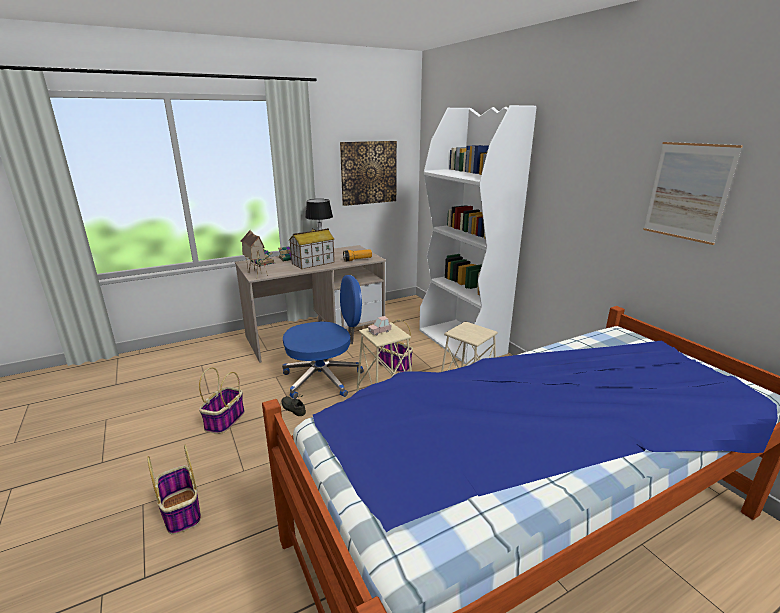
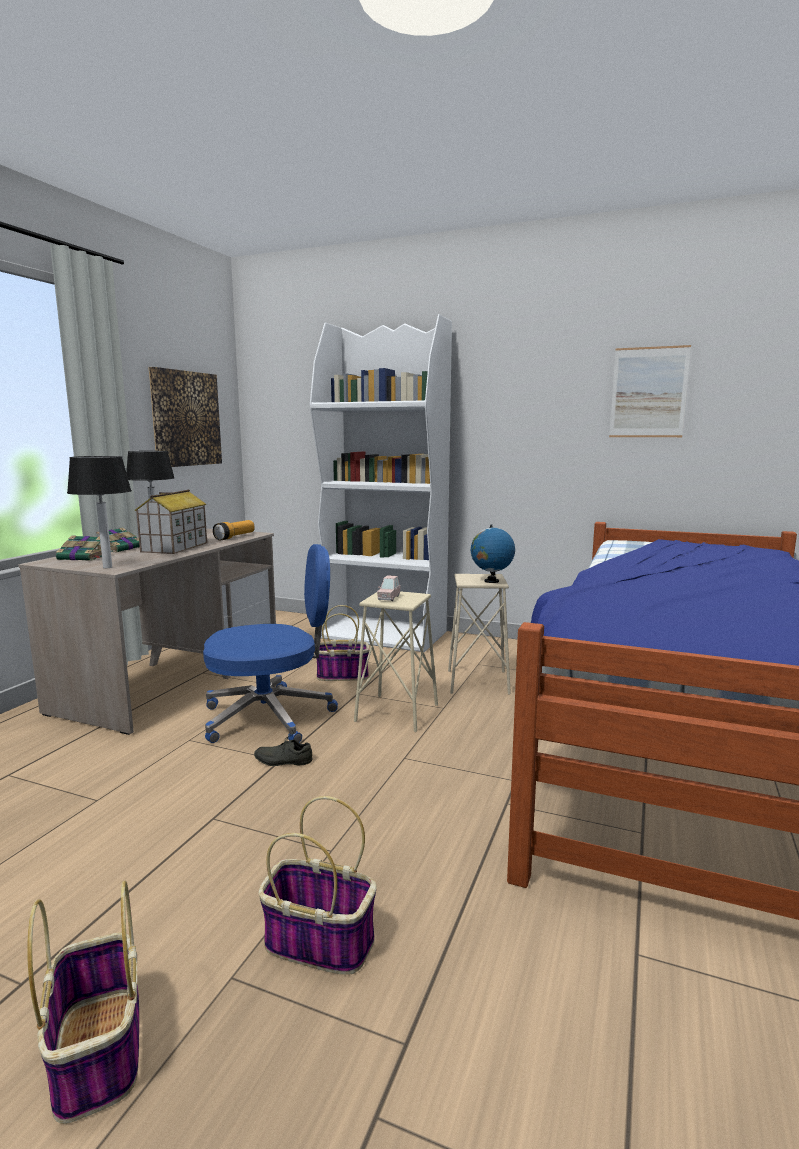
camera: 40 degrees left, 10 degrees down
basket [199,367,245,434] -> basket moved to [27,881,139,1124]
toy house [240,230,268,278] -> table lamp [67,456,132,568]
blue office chair [282,275,363,399] -> blue office chair turned 45 degrees clockwise [203,544,338,743]
none -> globe [471,524,515,583]

